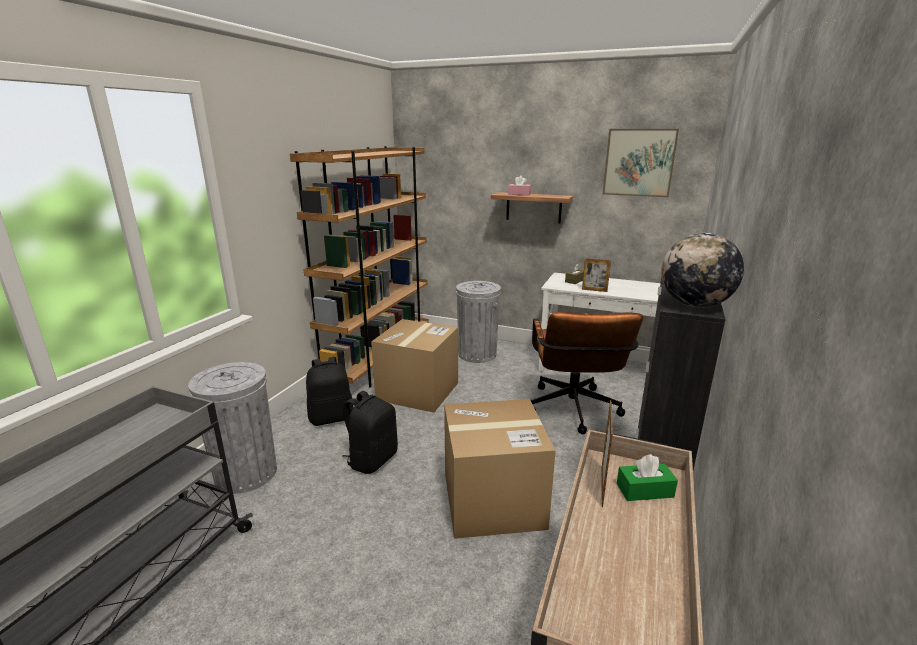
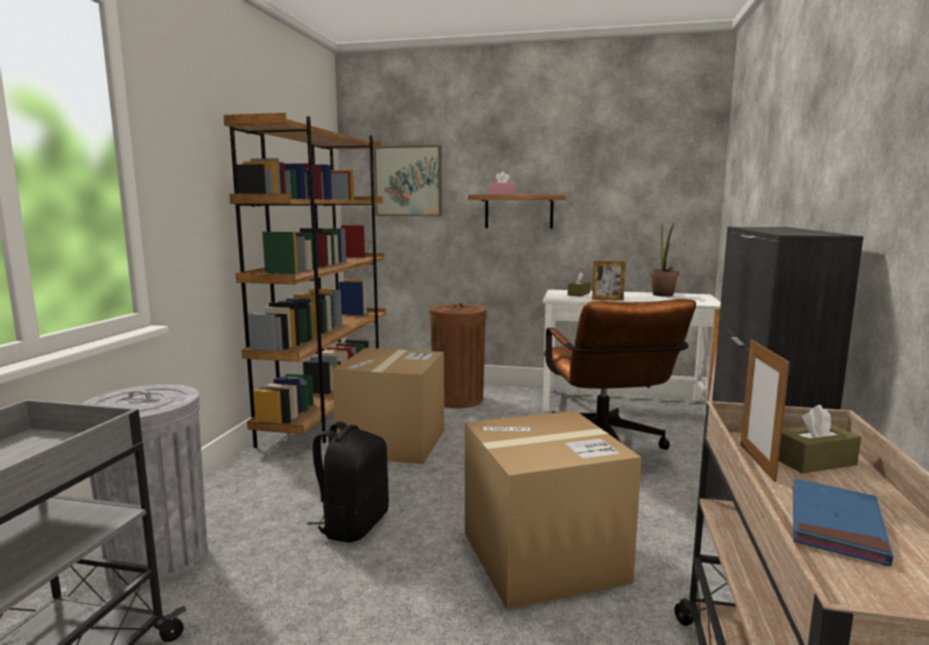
camera: 10 degrees left, 10 degrees down
black backpack [306,357,354,426] -> none
grey trash can [456,281,501,363] -> brown trash can [429,303,487,408]
picture [603,129,679,197] -> picture moved to [374,145,442,216]
green tissue box [617,454,678,501] -> brown tissue box [779,405,861,473]
globe [661,233,744,307] -> none
none -> potted plant [650,222,679,296]
none -> blue book [793,478,893,566]

